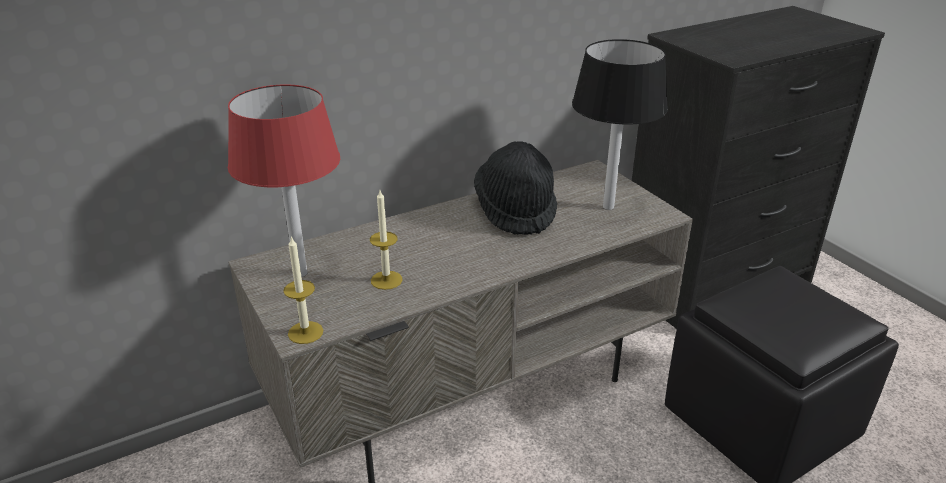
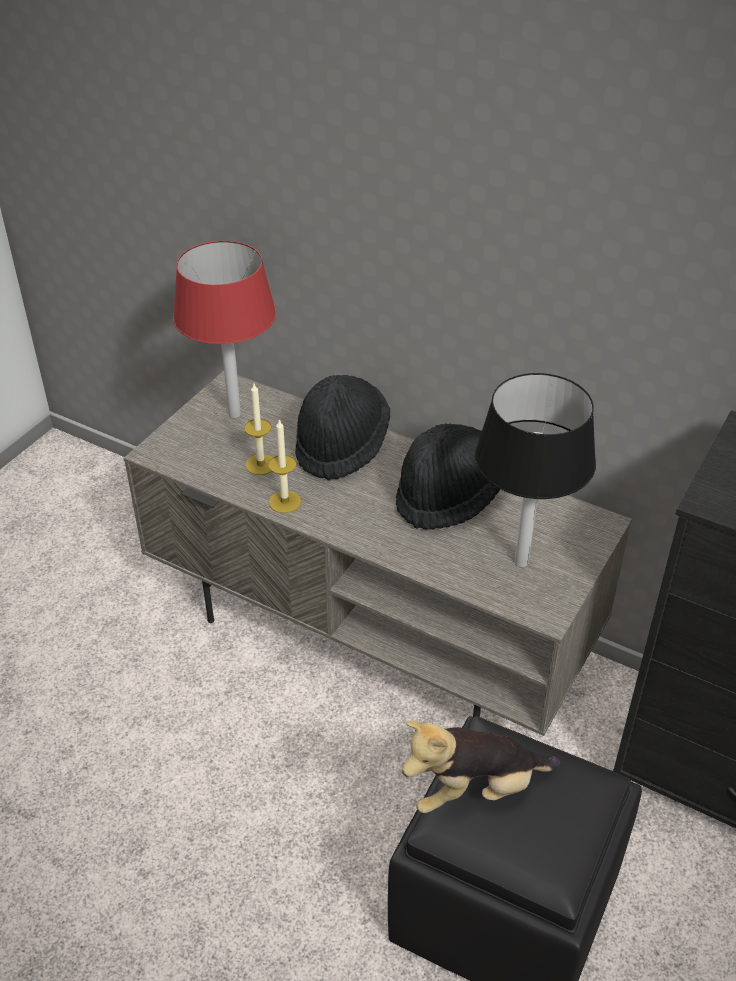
camera: 60 degrees right, 10 degrees up
candle [283,236,323,344] -> candle moved to [268,419,301,513]
none -> black hat [295,375,390,480]
none -> plush toy [402,720,560,814]

